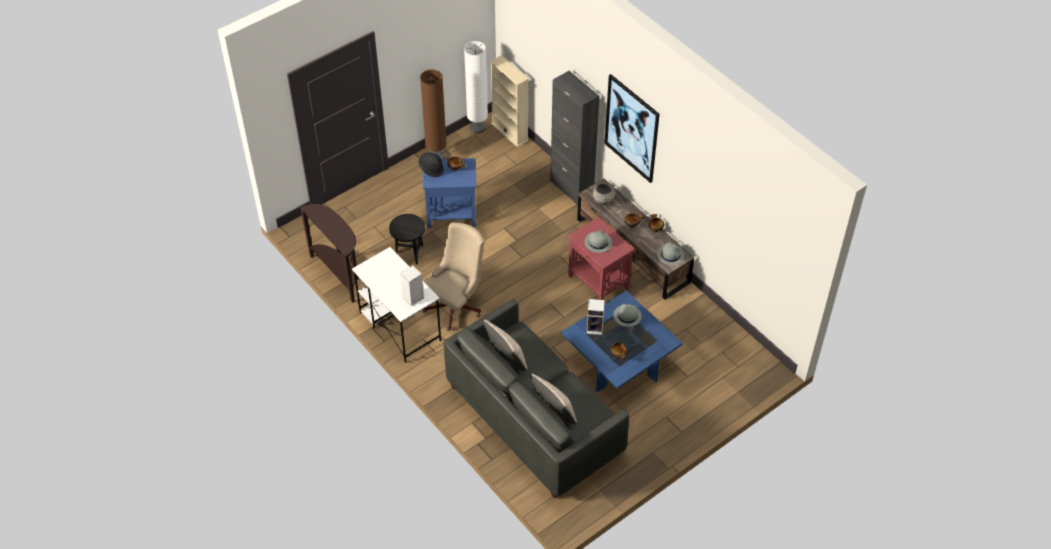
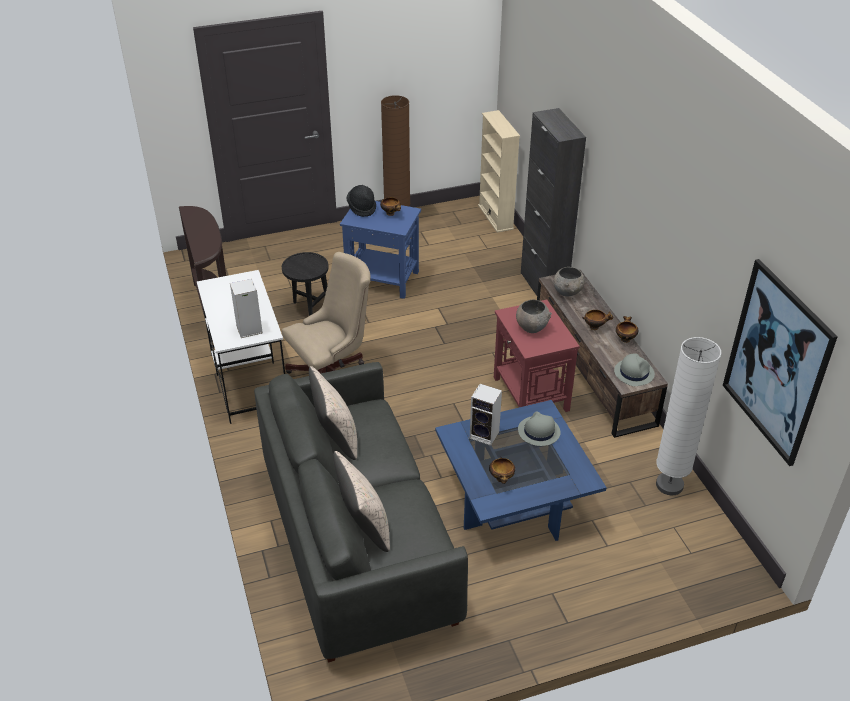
camera: 20 degrees right, 10 degrees down
white floor lamp [464,41,488,134] -> white floor lamp moved to [656,337,721,496]
grey hat [585,230,612,253] -> grey bowl [516,300,552,333]
picture [604,74,660,183] -> picture moved to [723,259,838,466]

